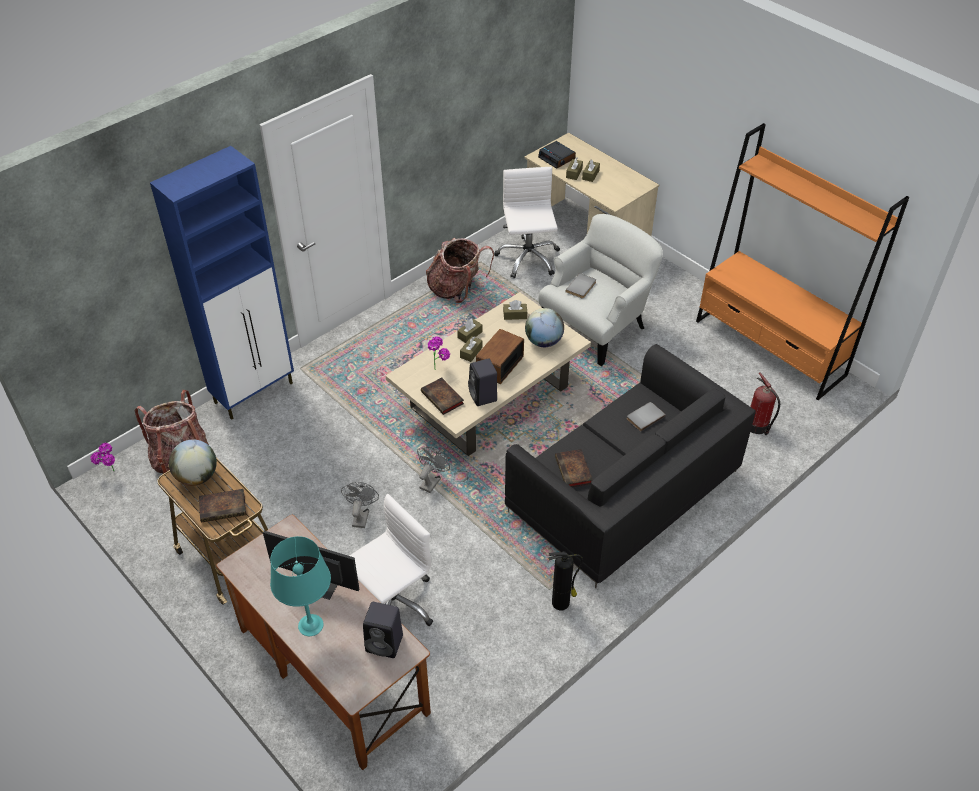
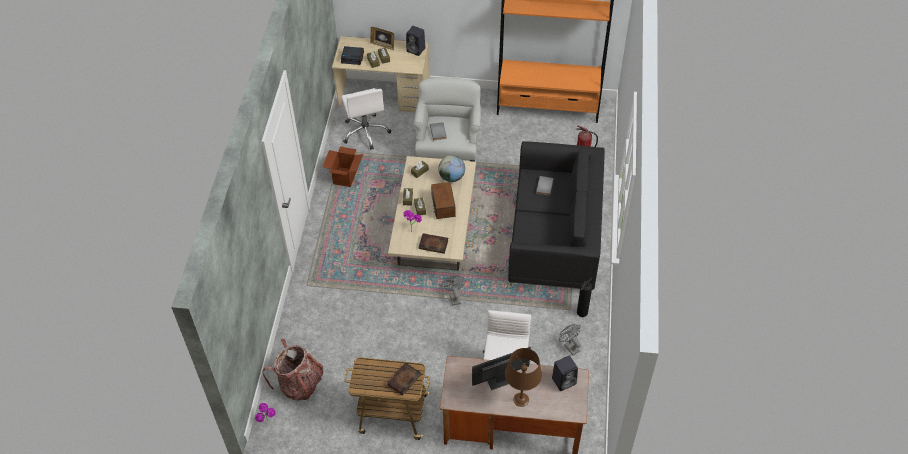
camera: 40 degrees left, 5 degrees up
blue cabinet [150,146,294,420] -> none
globe [169,439,217,486] -> none
turquoise table lamp [270,536,331,636] -> brown table lamp [505,348,542,407]
grey fan [341,482,379,528] -> grey fan moved to [559,324,581,355]
backpack [426,238,494,303] -> cardboard box [322,147,363,187]
black speaker [468,358,497,406] -> black speaker moved to [406,26,425,56]
white office chair [494,167,560,279] -> white office chair turned 150 degrees counterclockwise [341,88,391,150]
book [555,449,593,487] -> none
none -> picture frame [370,27,394,50]

